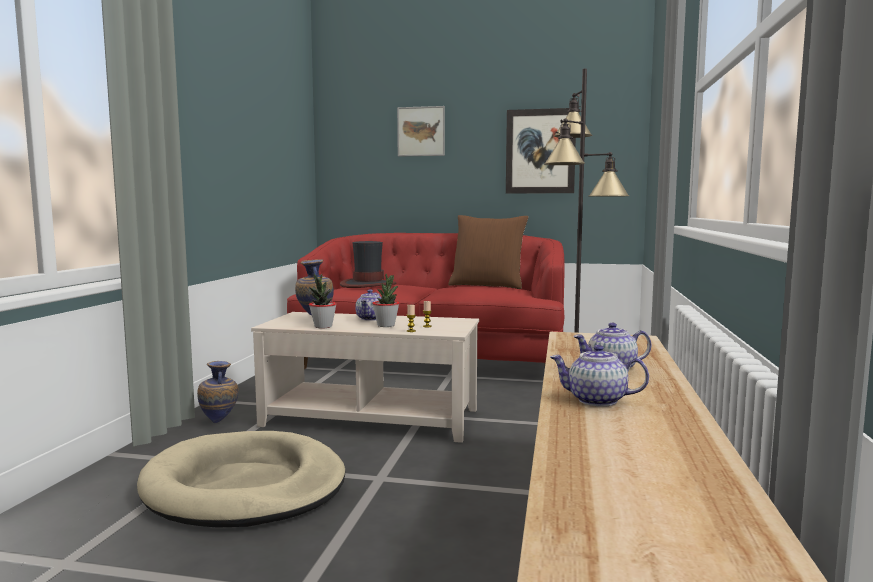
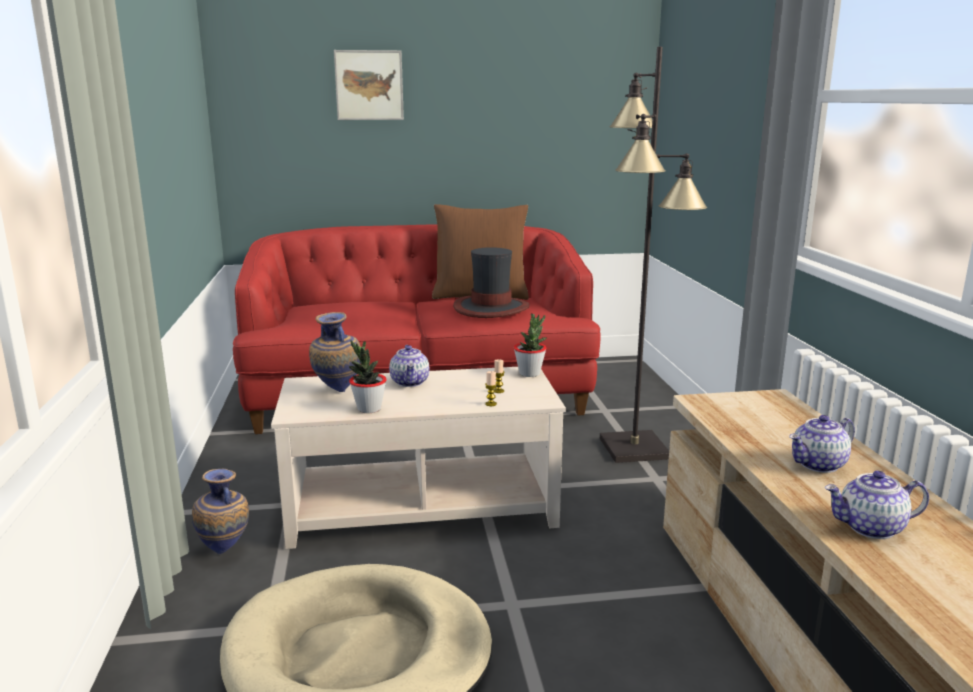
camera: 20 degrees left, 10 degrees up
hat [340,241,396,288] -> hat moved to [453,247,530,318]
potted plant [372,274,399,327] -> potted plant moved to [514,313,547,377]
picture [506,108,576,194] -> none

